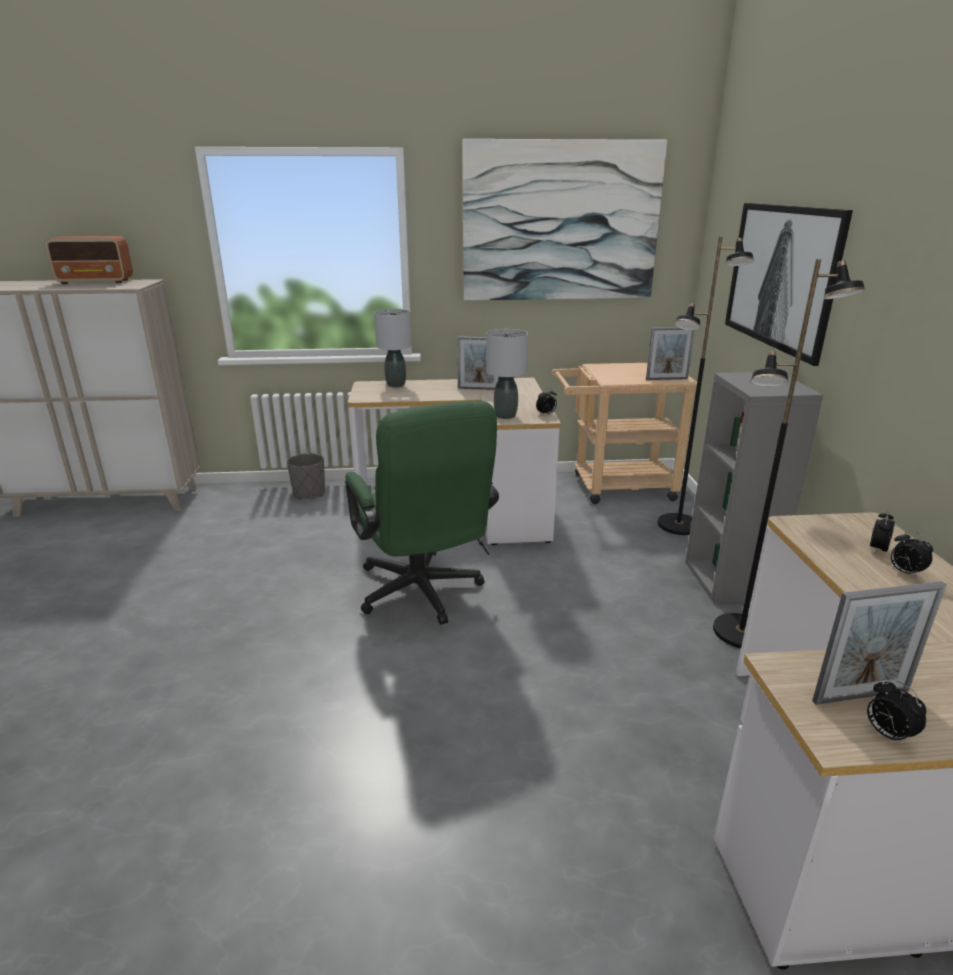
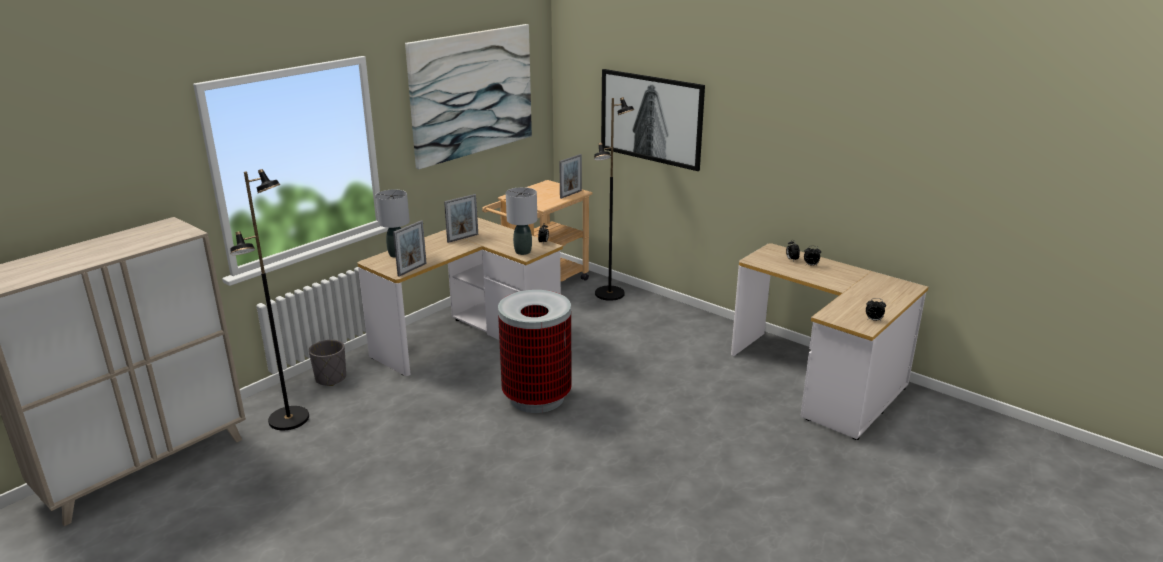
camera: 45 degrees left, 0 degrees up
radio [45,236,133,284] -> none
green office chair [345,401,499,625] -> trash can [498,290,572,413]
grey bookcase [685,372,823,603] -> none
black floor lamp [713,259,866,648] -> black floor lamp moved to [231,169,309,430]
picture frame [812,581,947,705] -> picture frame moved to [393,220,427,276]

